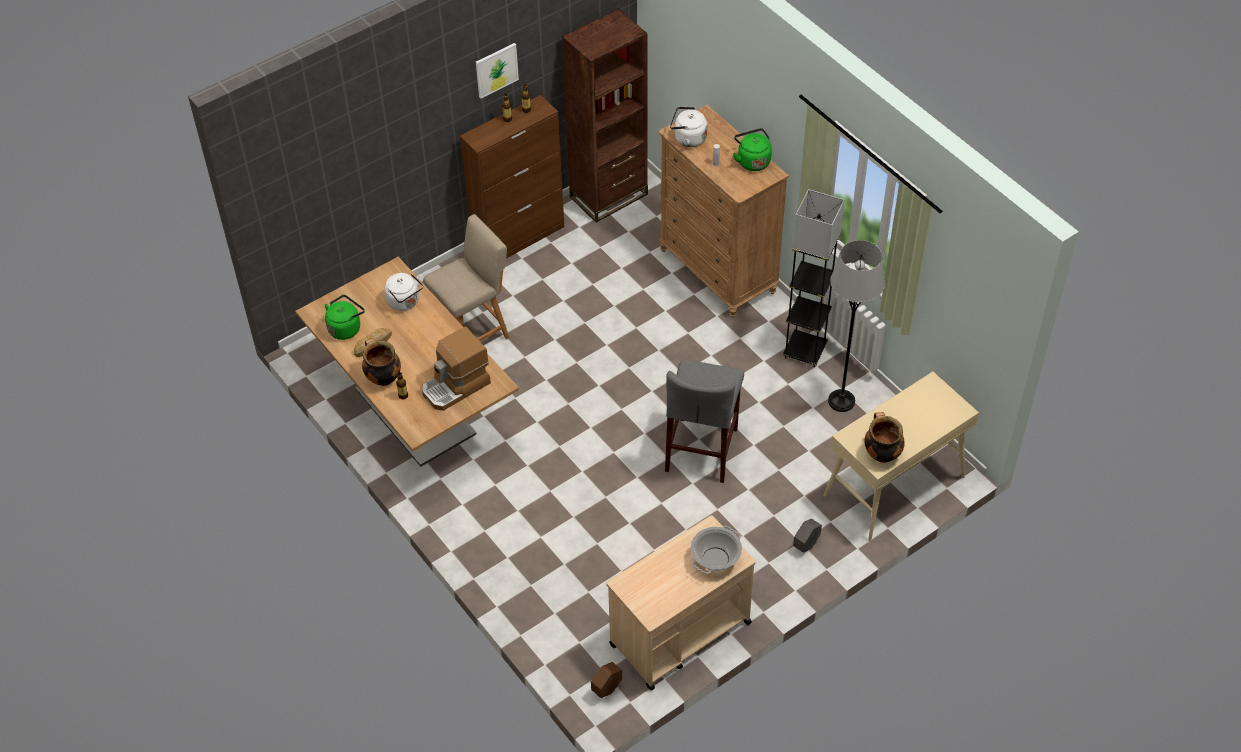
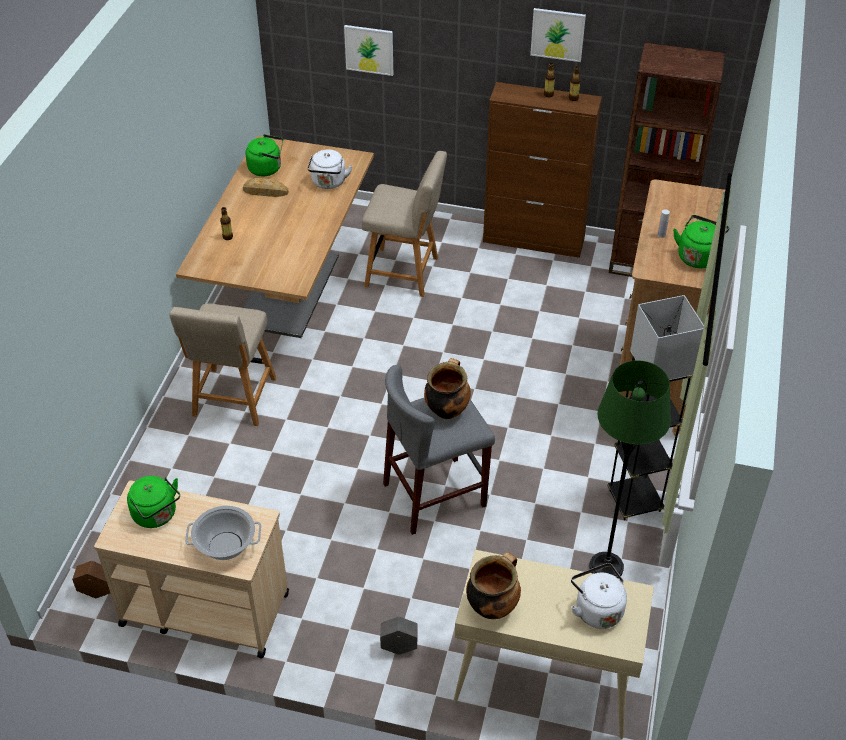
camera: 50 degrees right, 5 degrees down
cooking pot [362,338,401,386] -> cooking pot moved to [424,358,471,419]
coffee machine [422,327,491,411] -> none
white kettle [670,107,707,147] -> white kettle moved to [571,563,627,629]
grey floor lamp [828,240,885,412] -> green floor lamp [589,360,671,579]
none -> green kettle [127,476,180,528]
none -> beige chair [170,303,276,426]
none -> picture [344,25,393,76]

